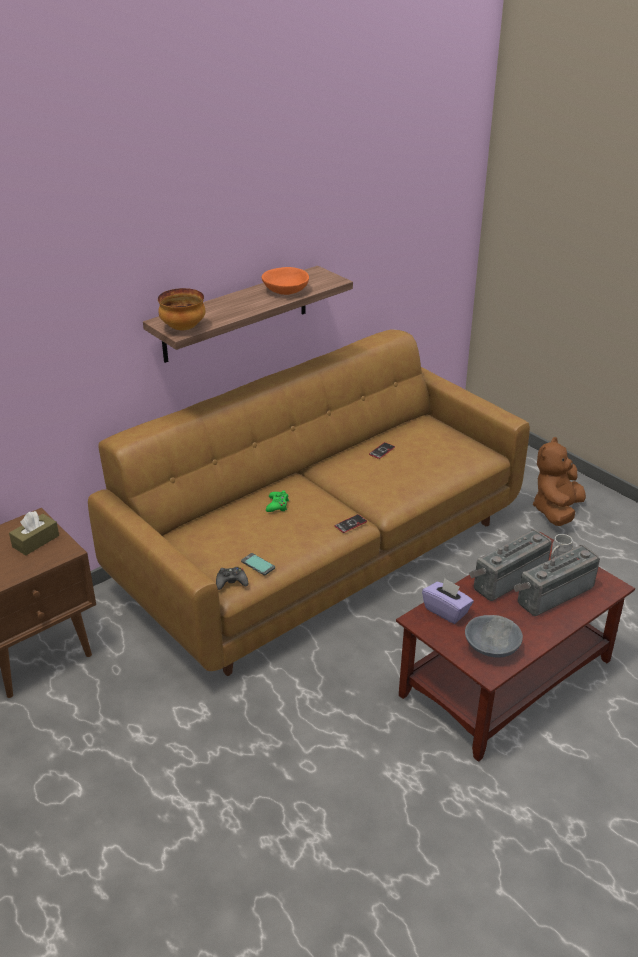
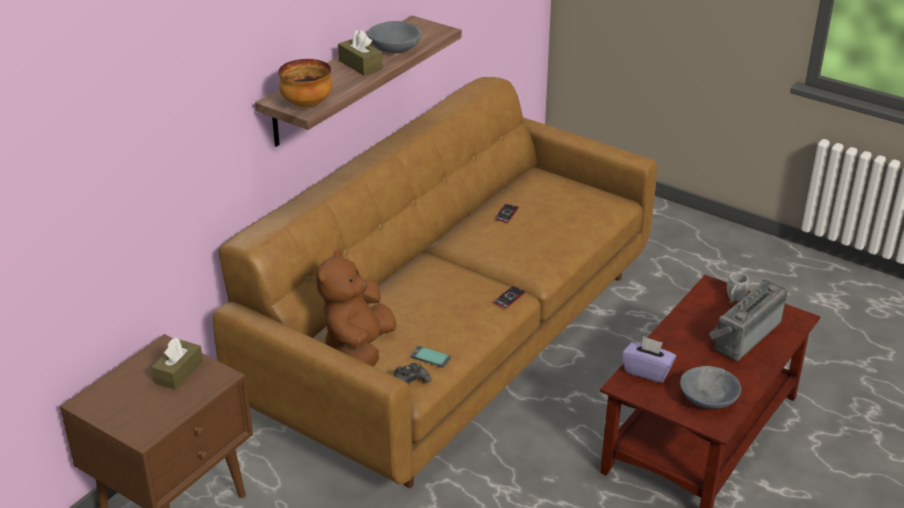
camera: 15 degrees left, 0 degrees up
orange bowl [262,267,309,295] -> grey bowl [368,21,421,53]
green game controller [266,491,289,512] -> none
radio [469,529,552,601] -> none
brown plush toy [533,437,586,526] -> brown plush toy moved to [316,249,397,366]
none -> brown tissue box [338,30,383,76]

